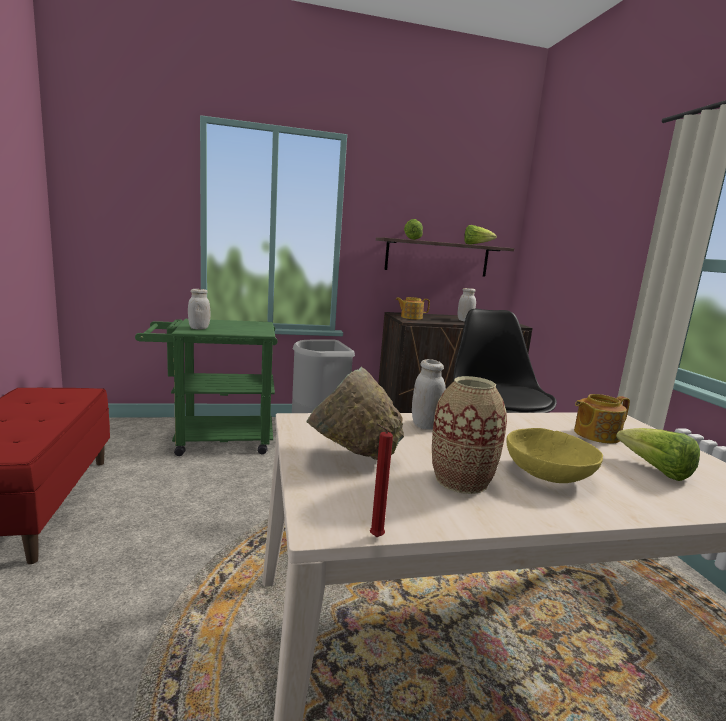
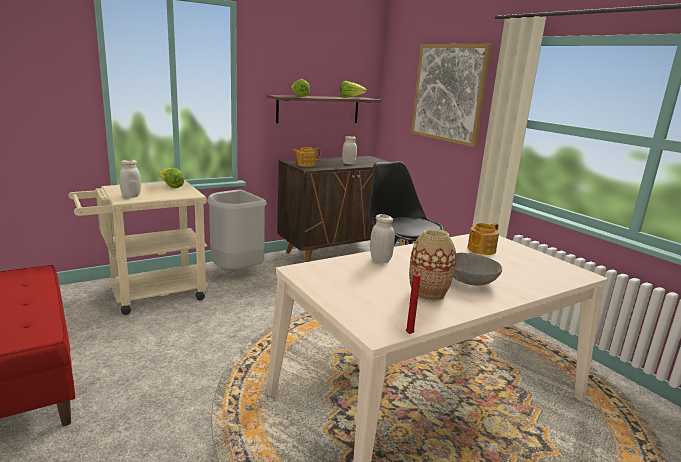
camera: 20 degrees left, 5 degrees up
green cart [135,319,278,456] -> beige cart [69,181,208,315]
green bowl [307,367,404,460] -> none
yellow bowl [506,428,603,483] -> grey bowl [453,253,502,286]
lettuce [616,428,700,481] -> lettuce moved to [158,168,184,188]
none -> picture [411,44,492,147]

